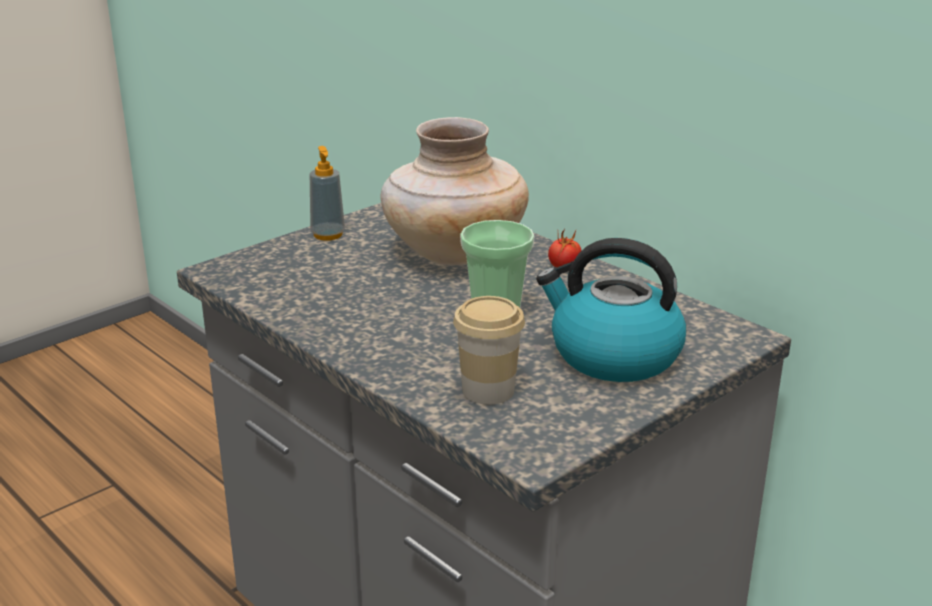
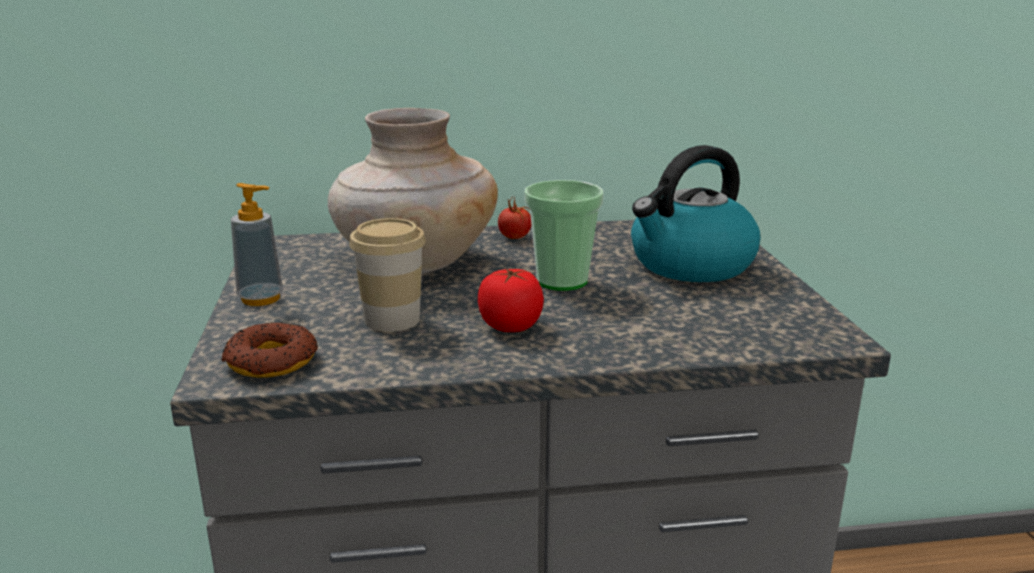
camera: 55 degrees left, 5 degrees down
cup [453,296,525,405] -> cup moved to [349,218,426,332]
none -> donut [221,322,318,378]
none -> tomato [478,268,544,332]

